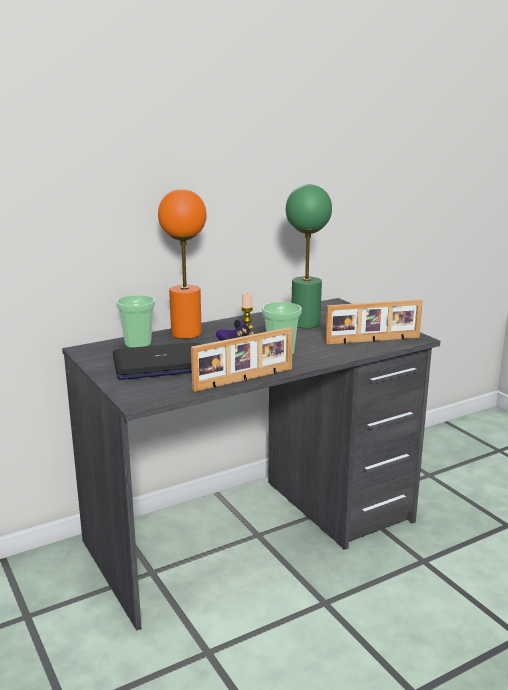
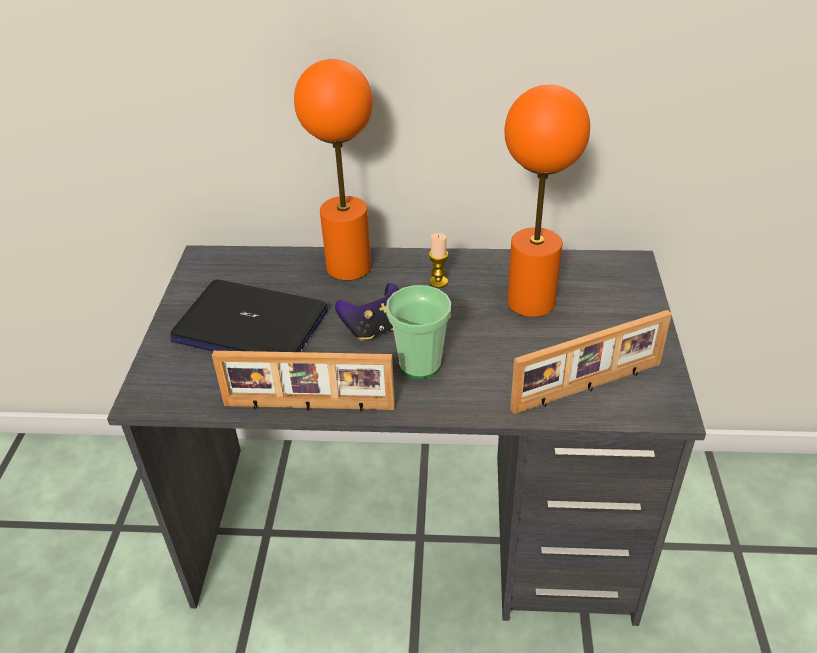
camera: 35 degrees right, 20 degrees up
cup [116,295,155,348] -> none
green table lamp [286,184,332,328] -> orange table lamp [504,85,590,317]
picture frame [325,300,423,344] -> picture frame turned 45 degrees counterclockwise [510,310,672,414]

